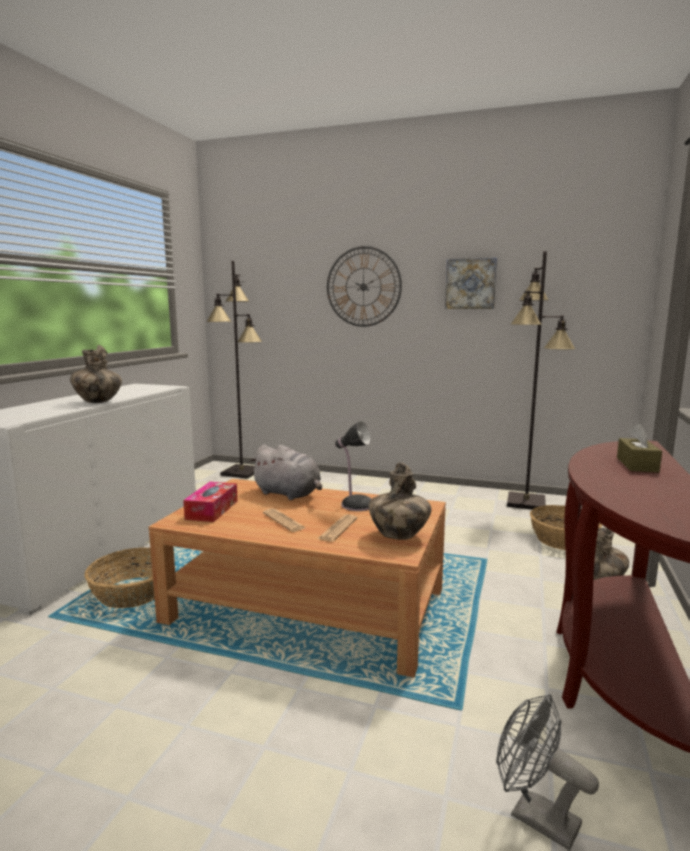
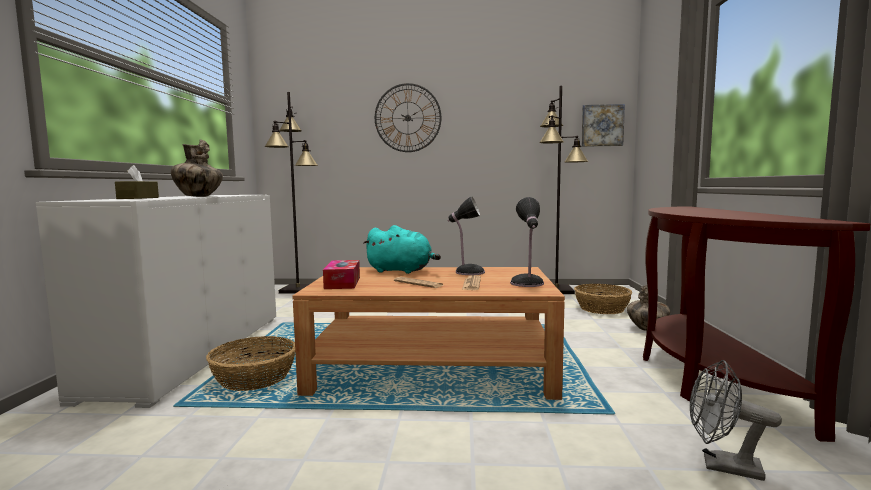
camera: 15 degrees left, 5 degrees down
grey plush toy [249,444,322,500] -> turquoise plush toy [363,225,441,274]
vase [368,462,431,540] -> table lamp [510,197,544,287]
picture [445,258,497,309] -> picture moved to [582,104,625,147]
brown tissue box [617,424,662,473] -> brown tissue box moved to [115,165,159,199]

